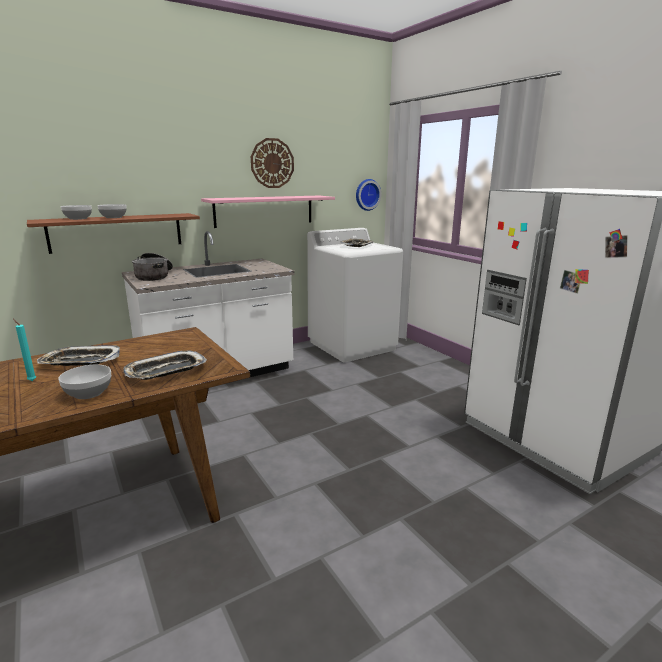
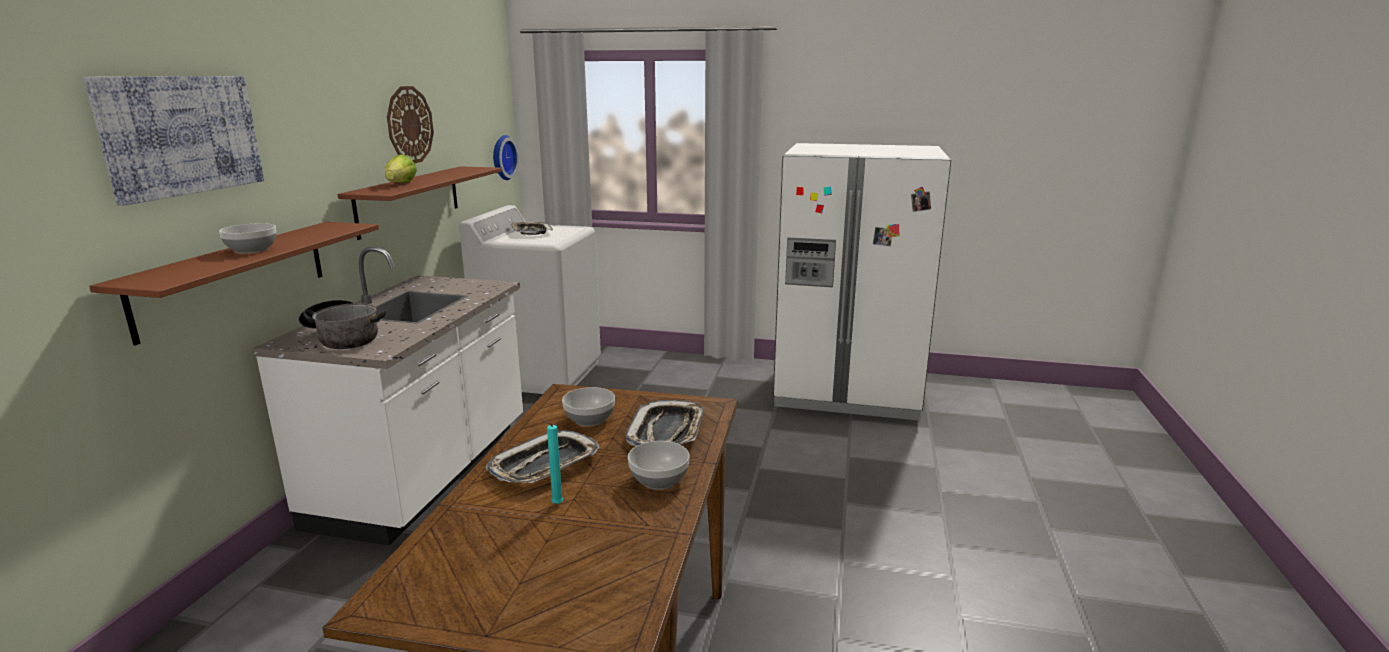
camera: 45 degrees left, 0 degrees up
bowl [61,205,92,220] -> bowl moved to [562,387,615,426]
pink shelf [201,196,335,228] -> brown shelf [338,166,502,240]
none -> picture [84,76,264,205]
none -> lettuce [385,154,417,183]

